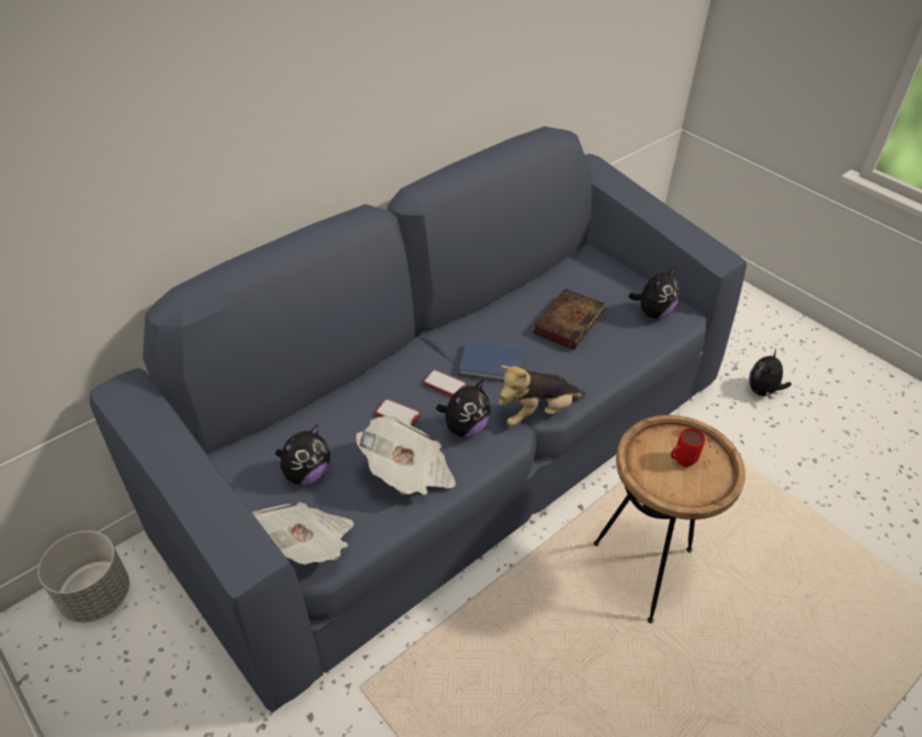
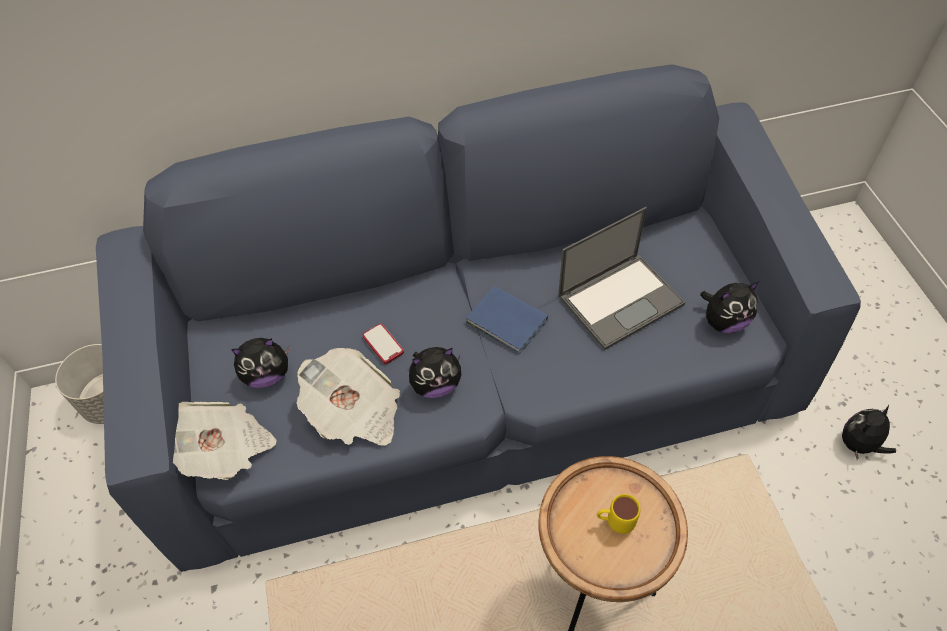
camera: 30 degrees right, 10 degrees up
phone [423,370,467,397] -> none
plush toy [499,365,586,426] -> none
book [532,289,606,350] -> laptop [558,207,685,350]
red mug [671,428,705,467] -> yellow mug [597,494,641,534]

